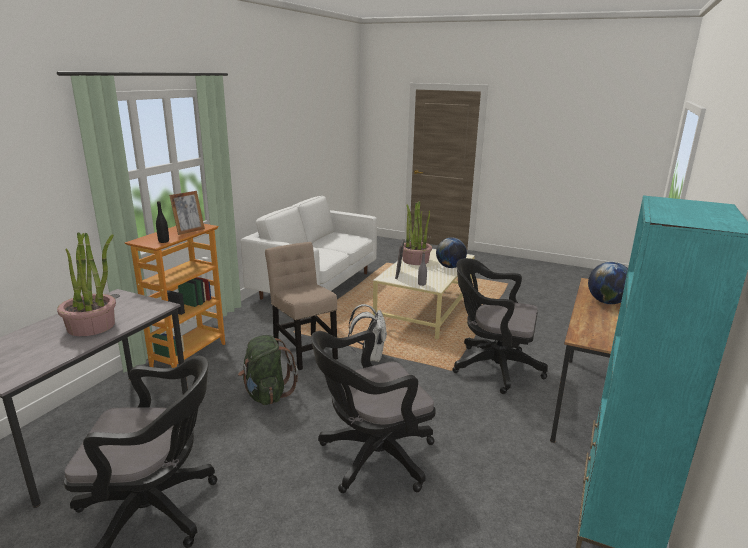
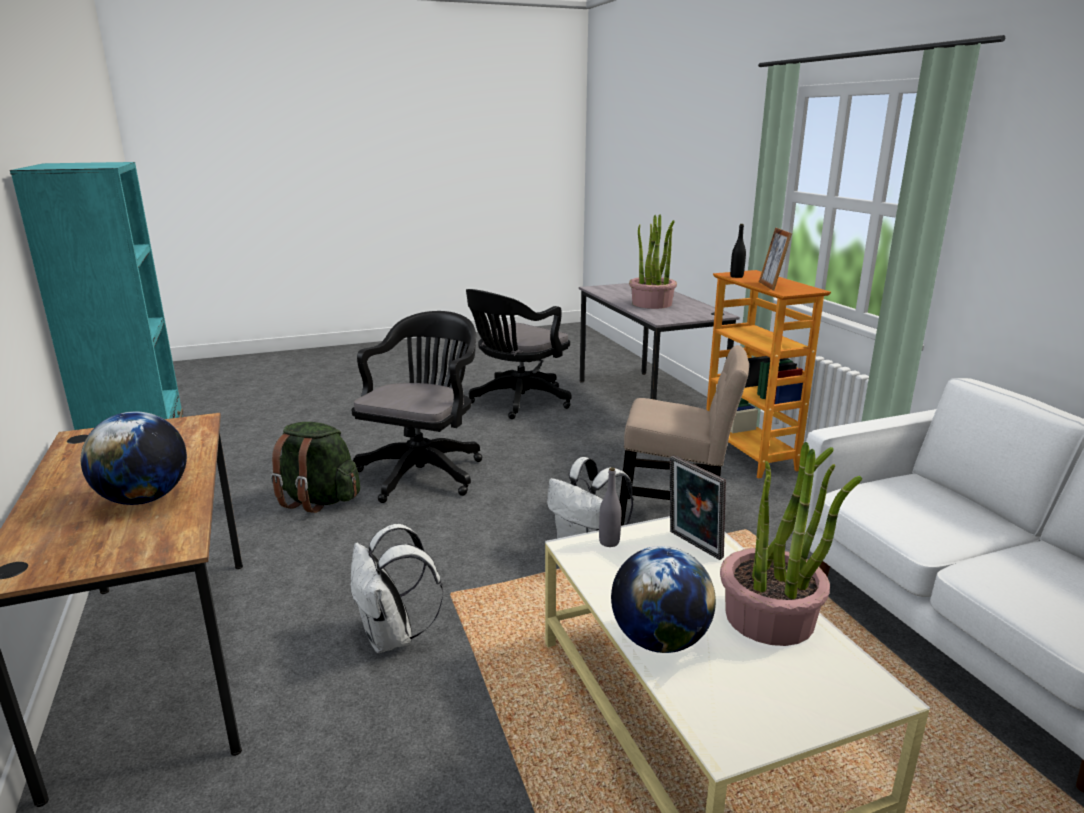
camera: 135 degrees right, 0 degrees up
green backpack [238,335,298,405] -> green backpack moved to [271,422,360,513]
black office chair [452,258,548,394] -> white backpack [351,524,443,653]

